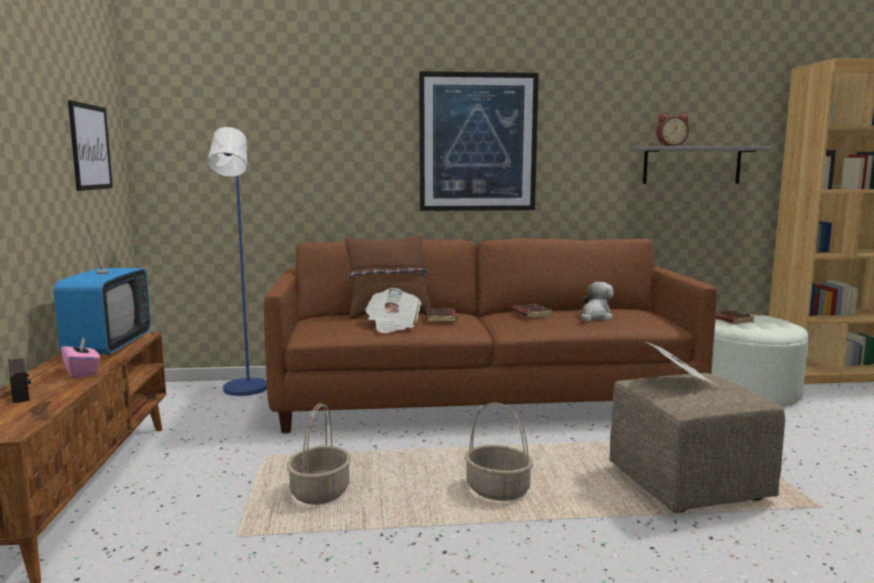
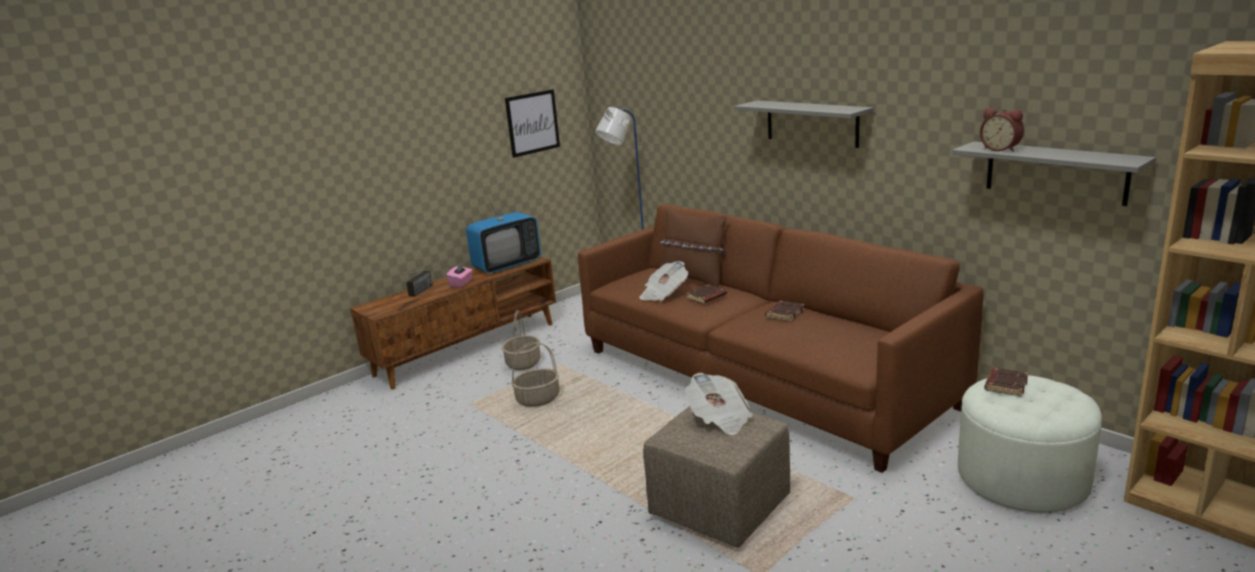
camera: 55 degrees right, 10 degrees up
picture [419,71,539,211] -> grey shelf [734,100,873,148]
basket [465,403,533,501] -> basket moved to [502,310,540,370]
plush toy [581,282,614,321] -> none

